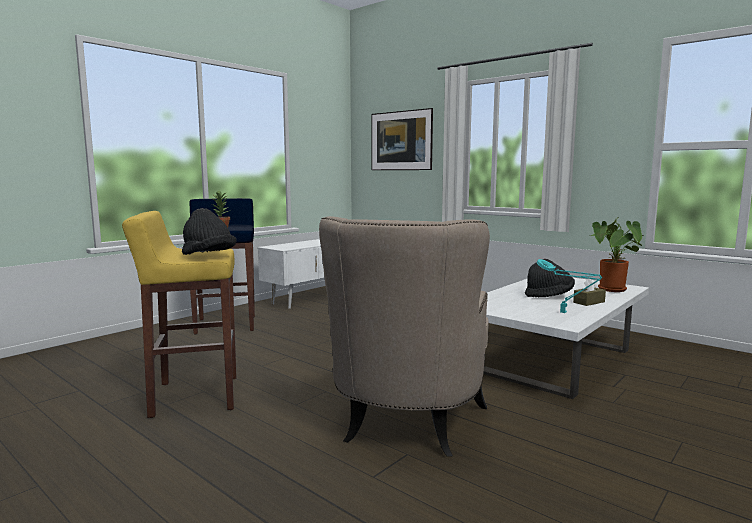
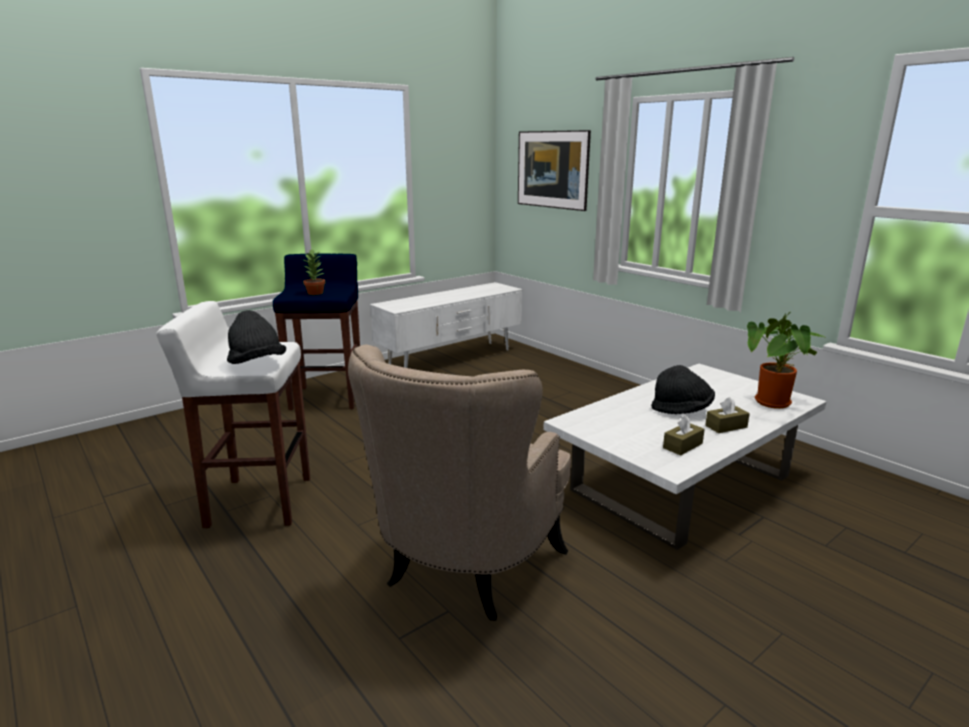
camera: 10 degrees right, 10 degrees up
yellow stool [122,211,236,418] -> white stool [156,301,310,528]
turquoise table lamp [537,259,602,313] -> brown tissue box [663,415,705,455]

